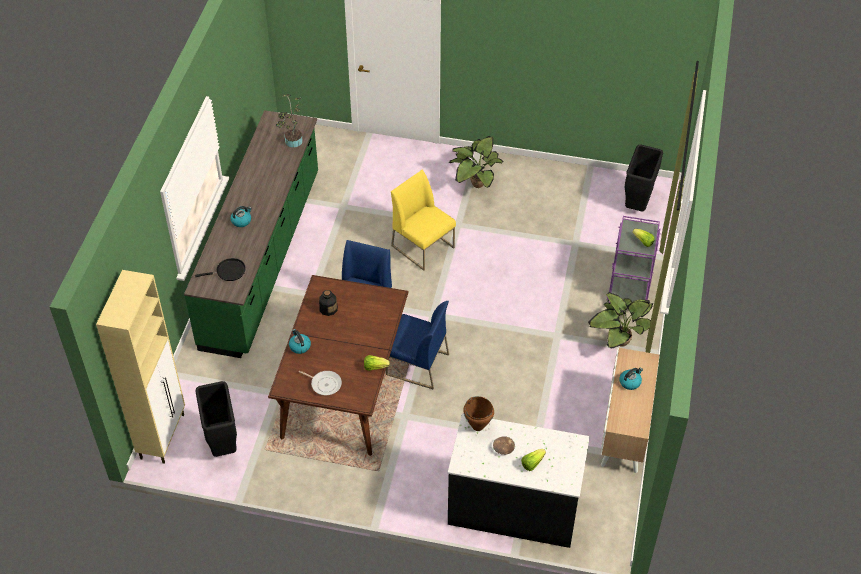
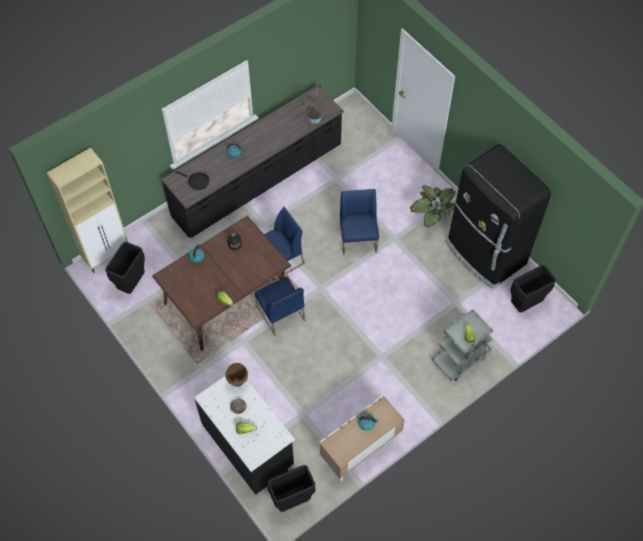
camera: 40 degrees right, 10 degrees up
green counter [184,110,318,358] -> black counter [161,86,344,238]
frying pan [299,371,342,395] -> none
yellow chair [391,170,456,271] -> blue chair [340,189,379,255]
potted plant [588,292,653,349] -> none
purple cart [606,216,661,303] -> grey cart [432,309,493,381]
none -> black trash can [267,465,315,512]
none -> black fridge [445,144,551,289]

